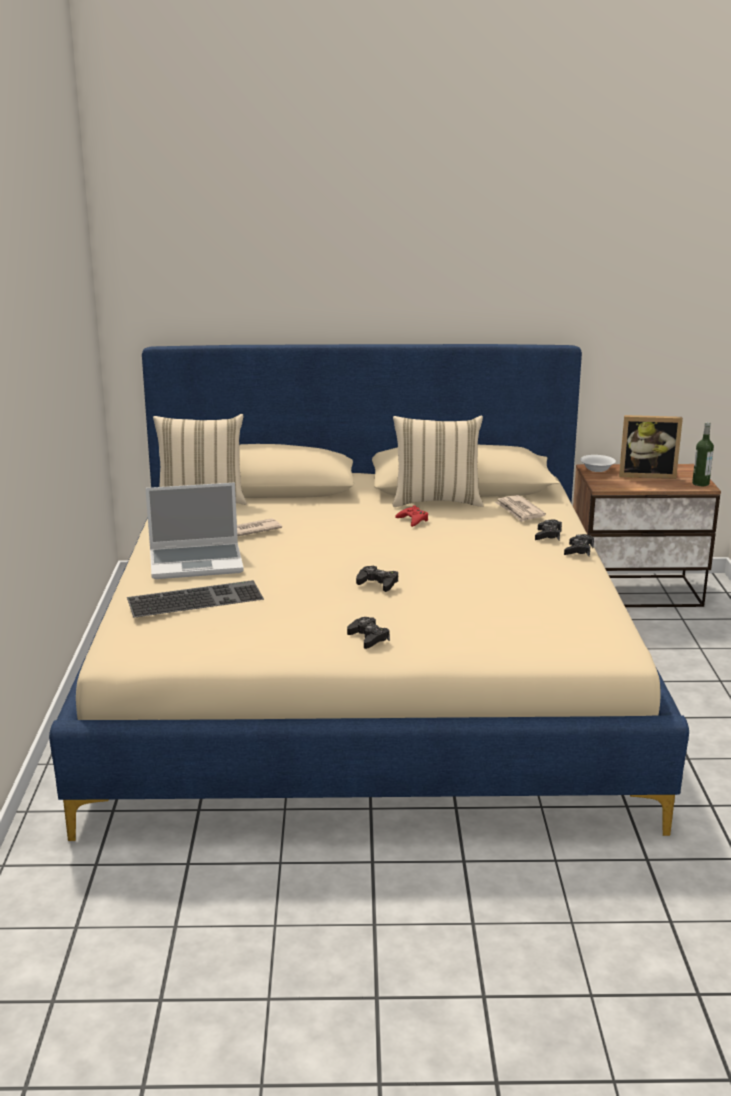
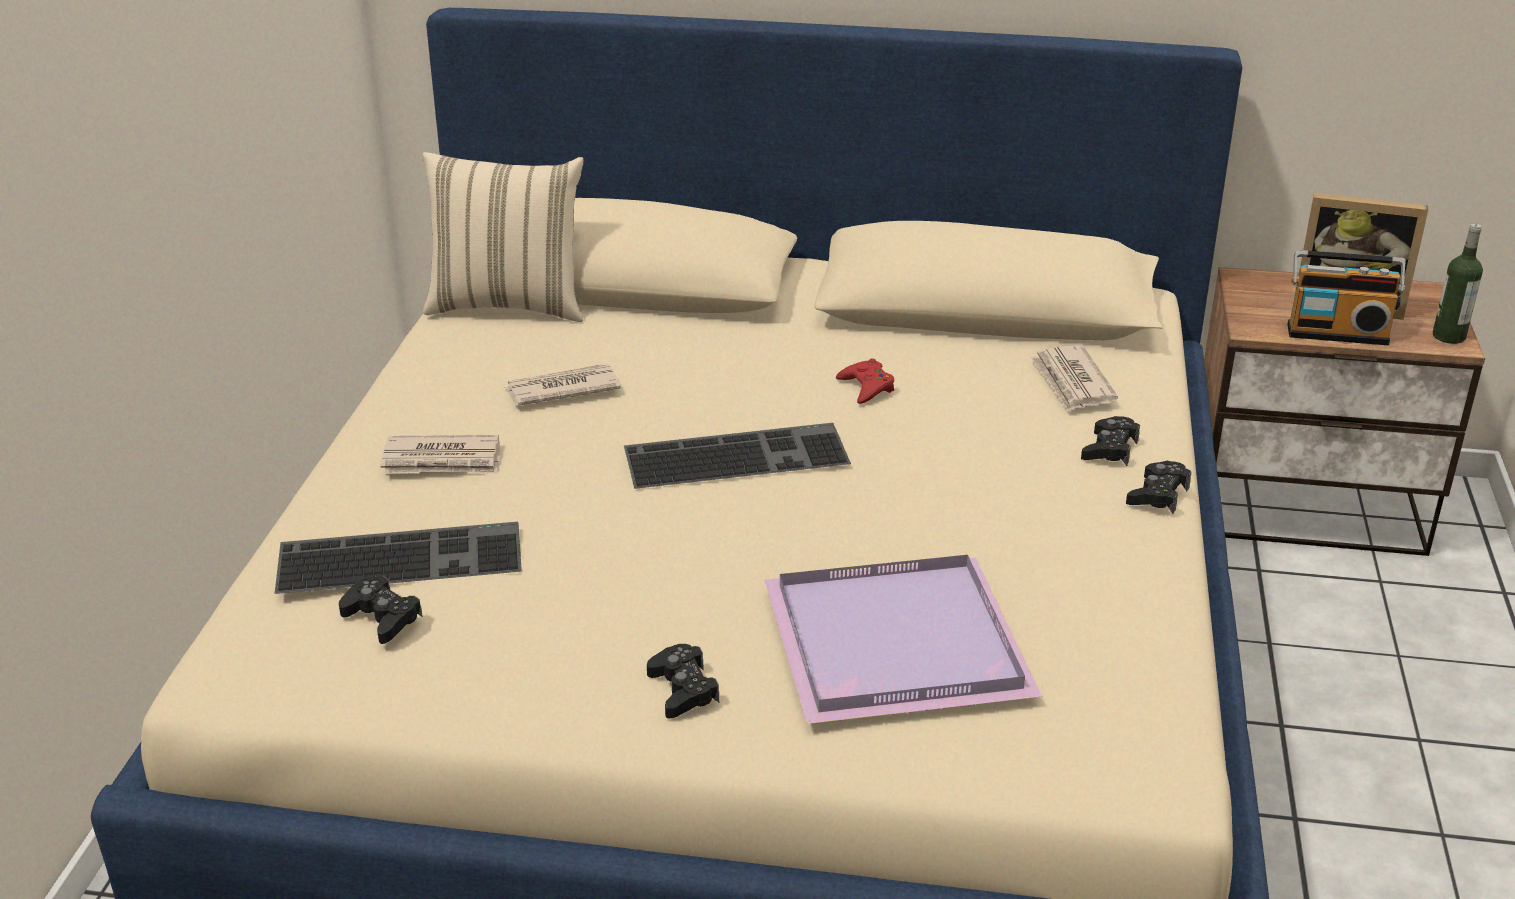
camera: 10 degrees right, 10 degrees up
laptop [145,482,244,579] -> newspaper [381,435,500,474]
black game controller [356,566,398,592] -> black game controller moved to [339,576,423,644]
beige pillow [393,416,483,507] -> none
white bowl [580,455,616,472] -> none
none -> keyboard [624,423,851,489]
none -> purple tray [764,555,1042,724]
none -> radio [1287,250,1406,345]

